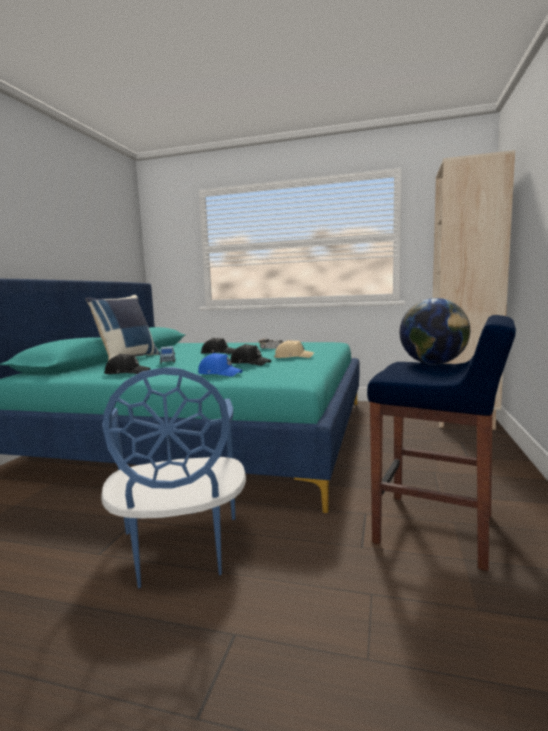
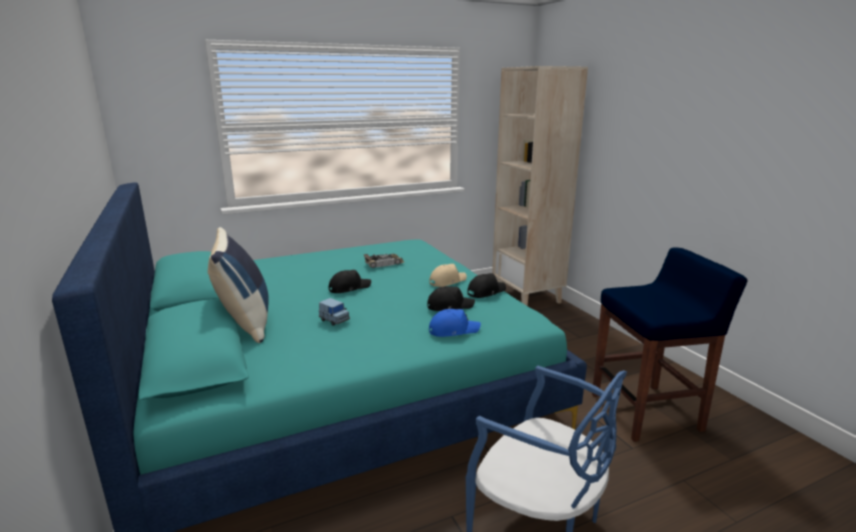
camera: 40 degrees left, 10 degrees up
black cap [104,354,151,374] -> black cap moved to [467,273,506,298]
globe [399,298,470,365] -> none

